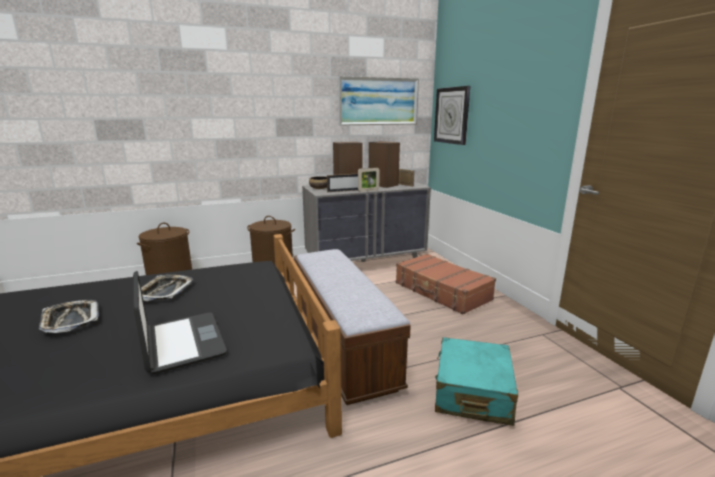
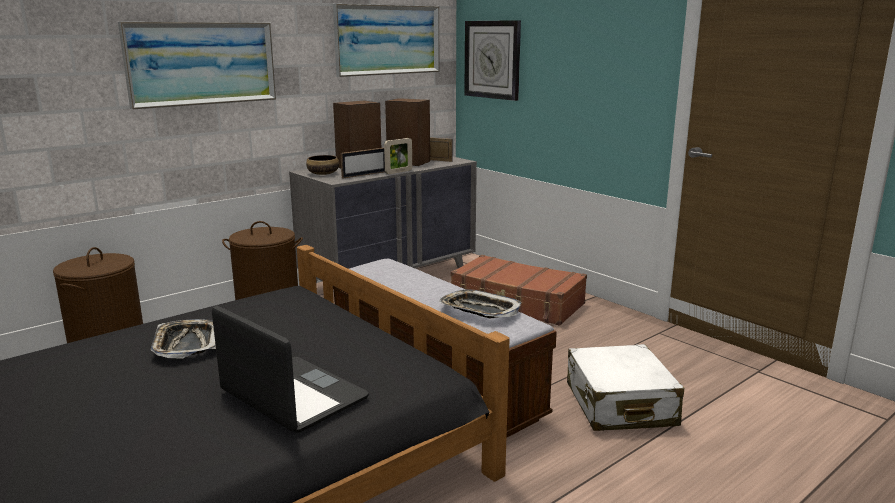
camera: 20 degrees left, 0 degrees up
tray [39,300,99,333] -> tray moved to [439,289,521,318]
turquoise suitcase [435,337,518,426] -> white suitcase [567,344,684,431]
none -> picture [118,22,276,110]

